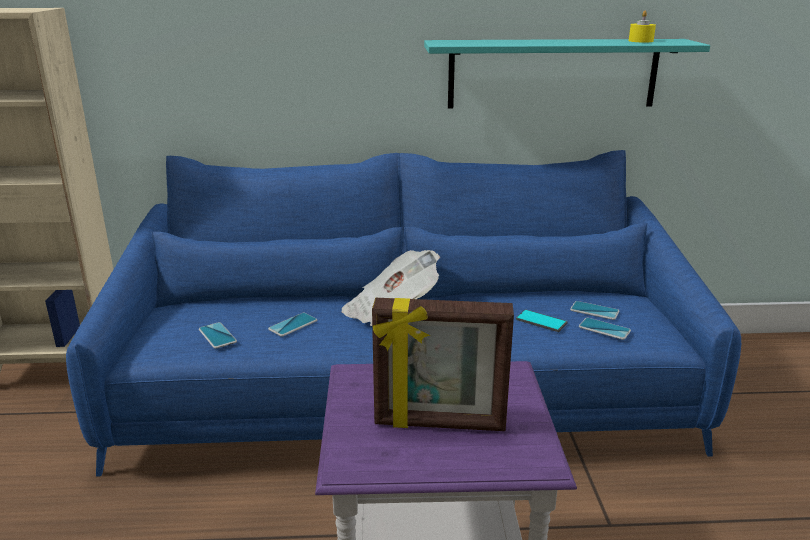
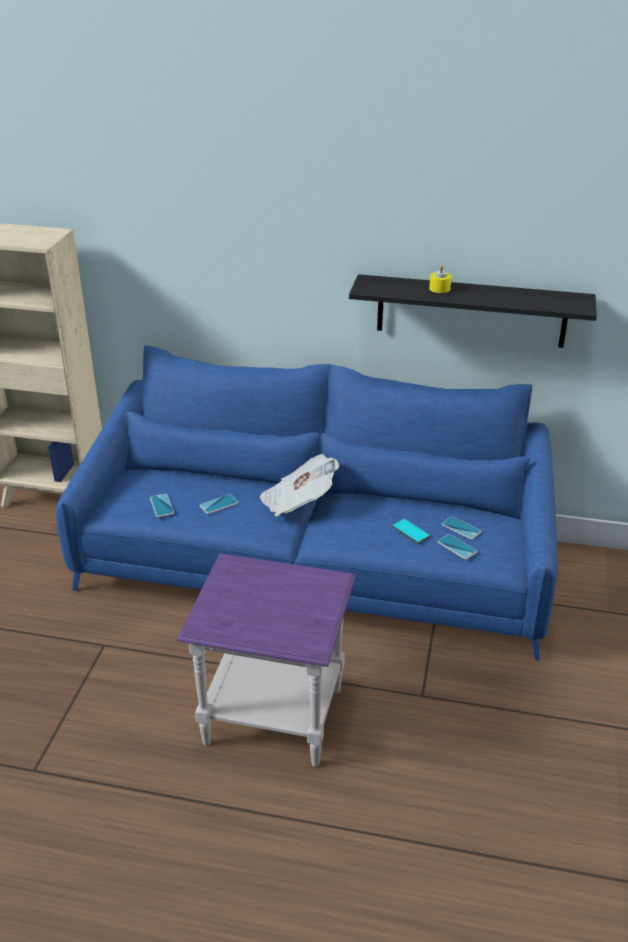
camera: 15 degrees right, 10 degrees up
picture frame [372,298,514,431] -> none
turquoise shelf [424,39,710,108] -> black shelf [349,274,597,348]
yellow candle [629,11,656,42] -> yellow candle moved to [429,265,451,293]

